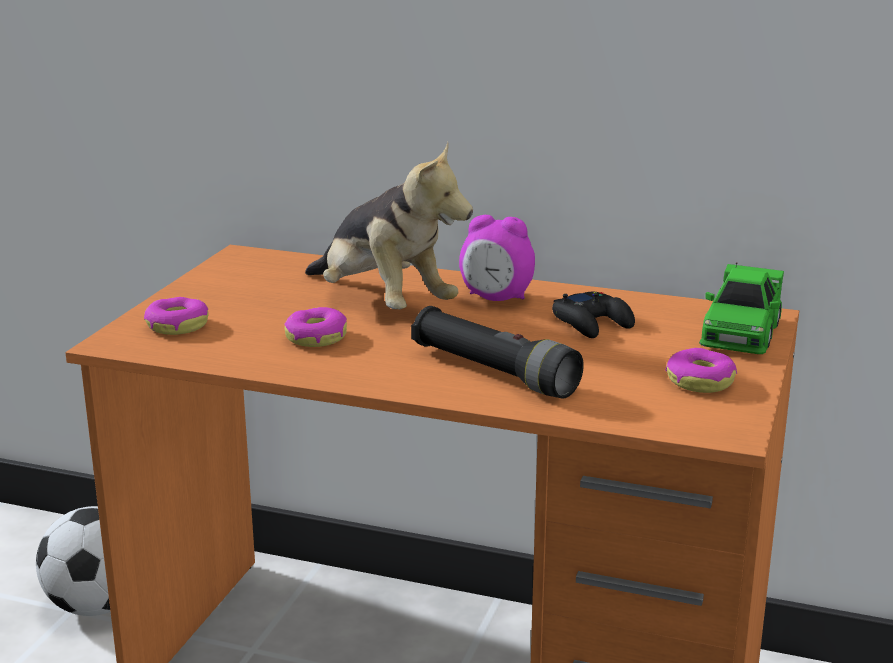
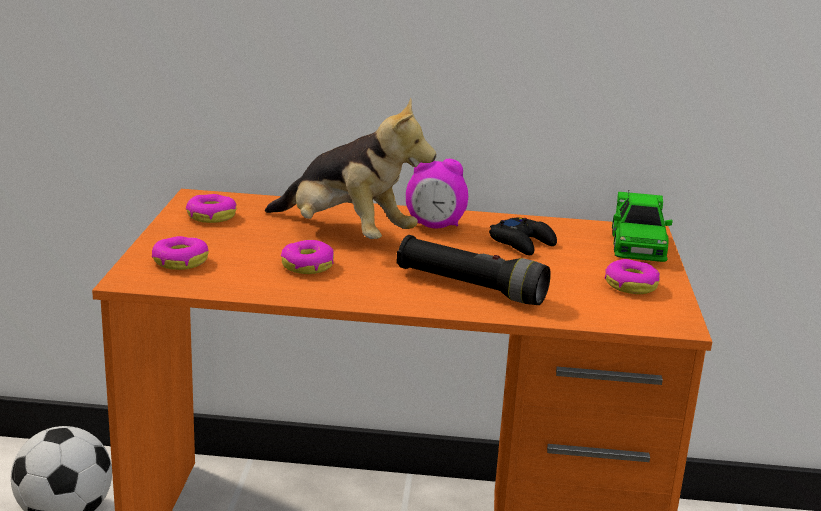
camera: 15 degrees left, 0 degrees up
none -> donut [186,194,237,223]

